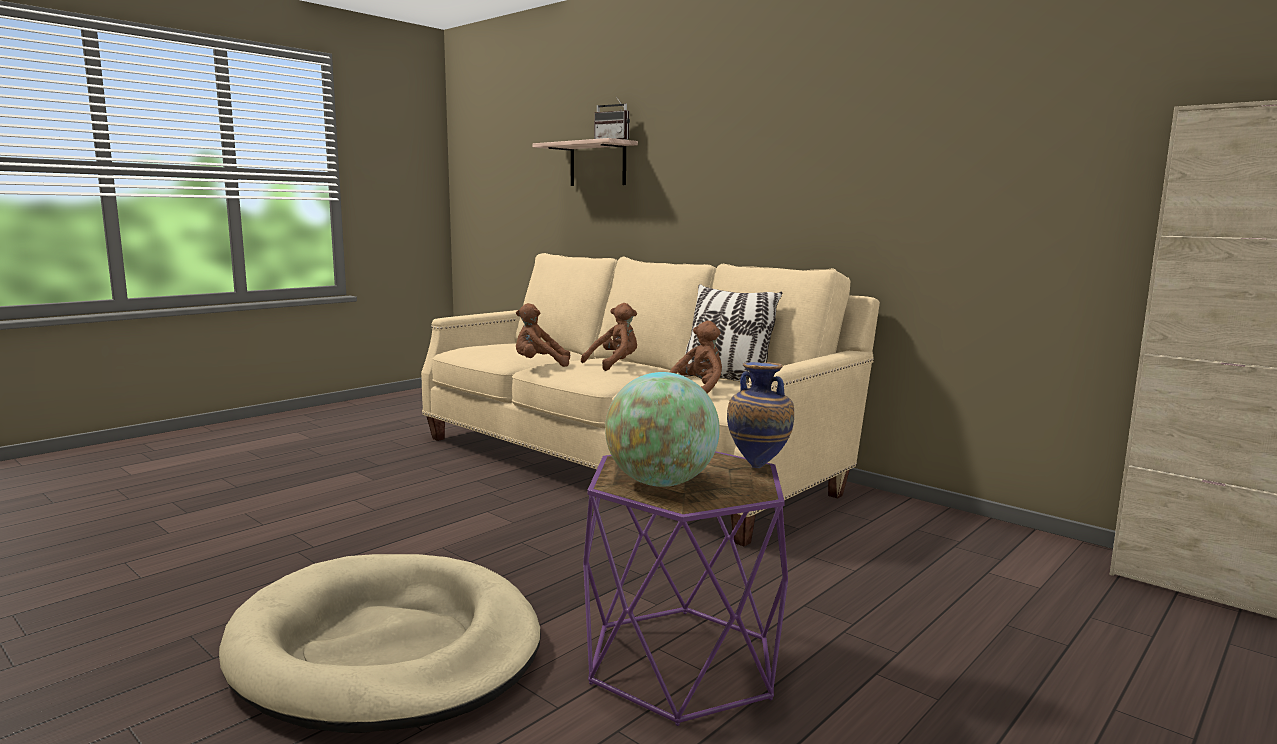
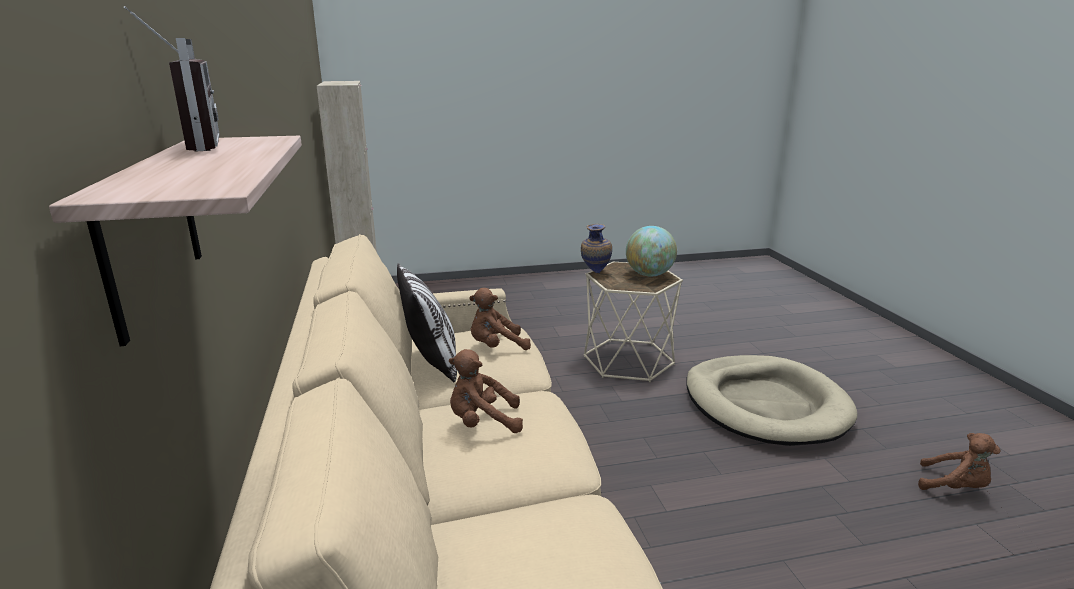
camera: 145 degrees left, 10 degrees up
brown plush toy [516,303,570,367] -> brown plush toy moved to [918,433,1001,490]
purple side table [583,451,788,726] -> beige side table [584,262,683,382]

